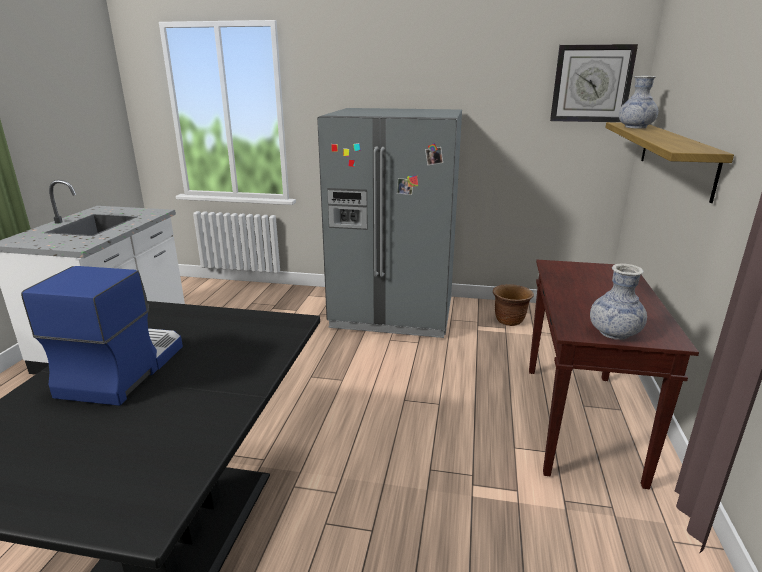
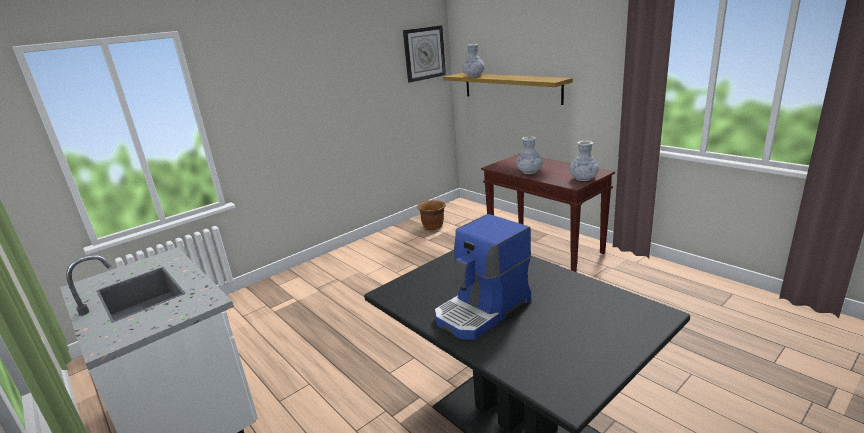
camera: 50 degrees left, 0 degrees up
coffee machine [21,266,183,406] -> coffee machine turned 90 degrees counterclockwise [434,214,531,340]
grey fridge [317,108,462,338] -> none
none -> vase [516,136,543,174]

